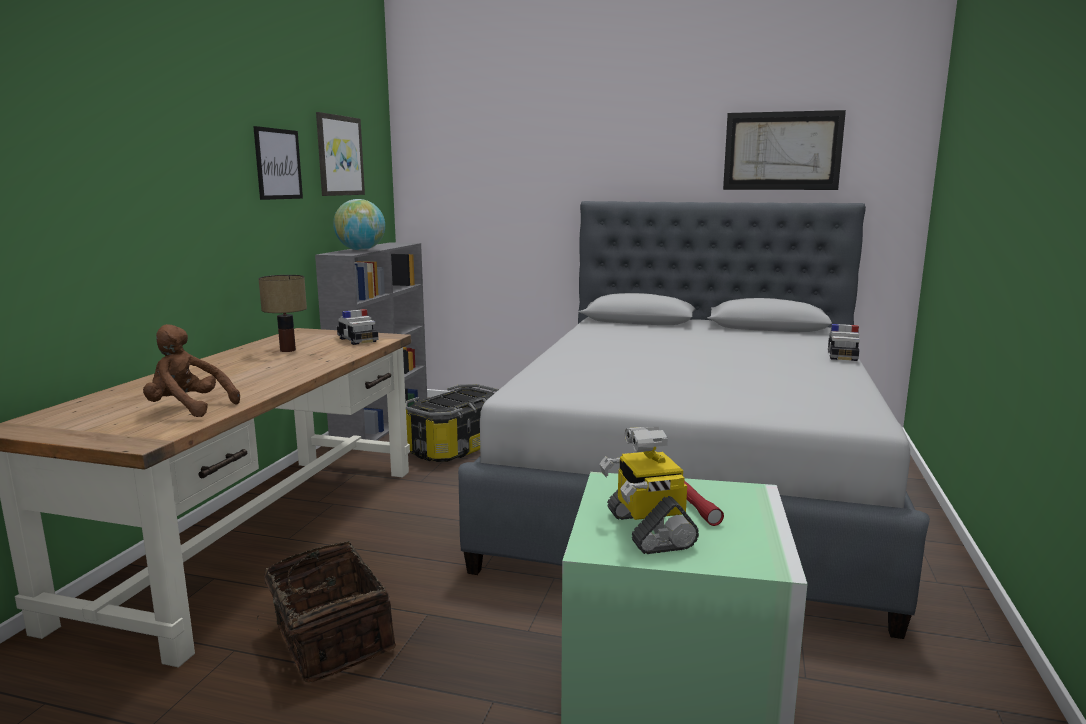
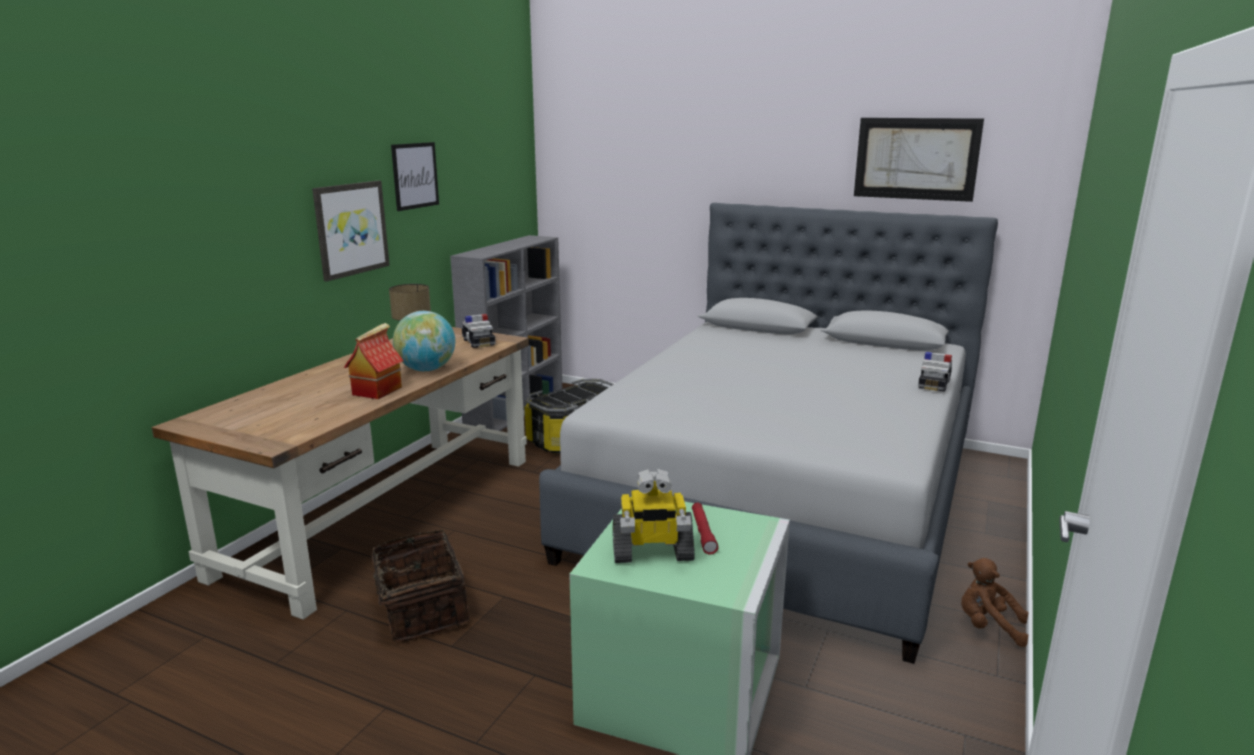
camera: 10 degrees right, 5 degrees up
brown plush toy [143,324,240,417] -> brown plush toy moved to [961,558,1028,647]
picture [316,112,365,196] -> picture moved to [312,181,390,282]
globe [333,199,385,250] -> globe moved to [393,311,455,371]
toy robot [599,427,699,554] -> toy robot turned 90 degrees counterclockwise [613,469,695,563]
none -> toy house [344,323,403,399]

